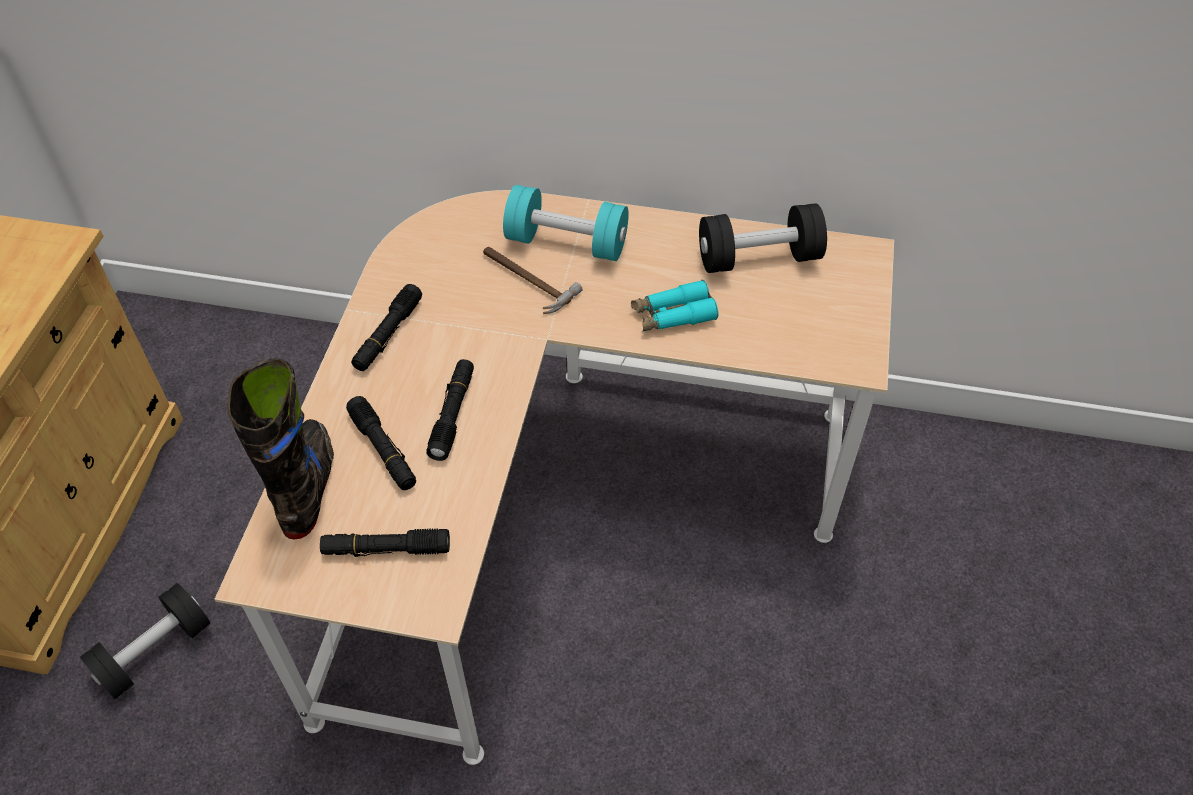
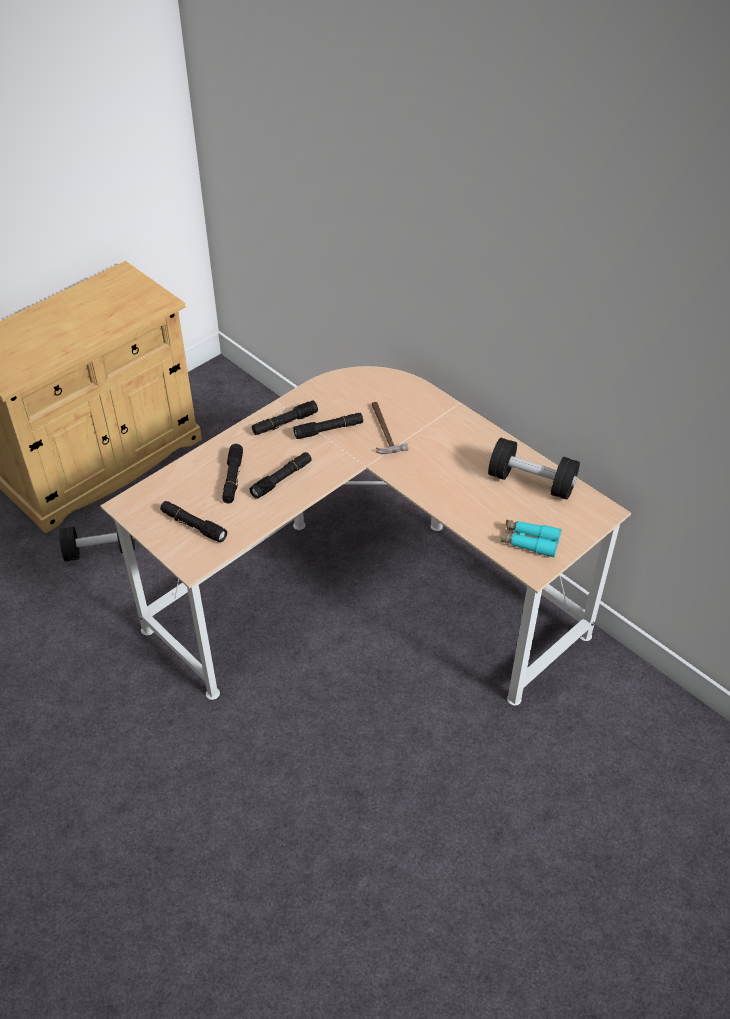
camera: 35 degrees right, 5 degrees down
black boot [228,358,334,540] -> none
turquoise dumbbell [503,185,629,261] -> none
turquoise binoculars [631,280,718,332] -> turquoise binoculars moved to [500,520,561,557]
none -> black flashlight [294,413,363,439]

